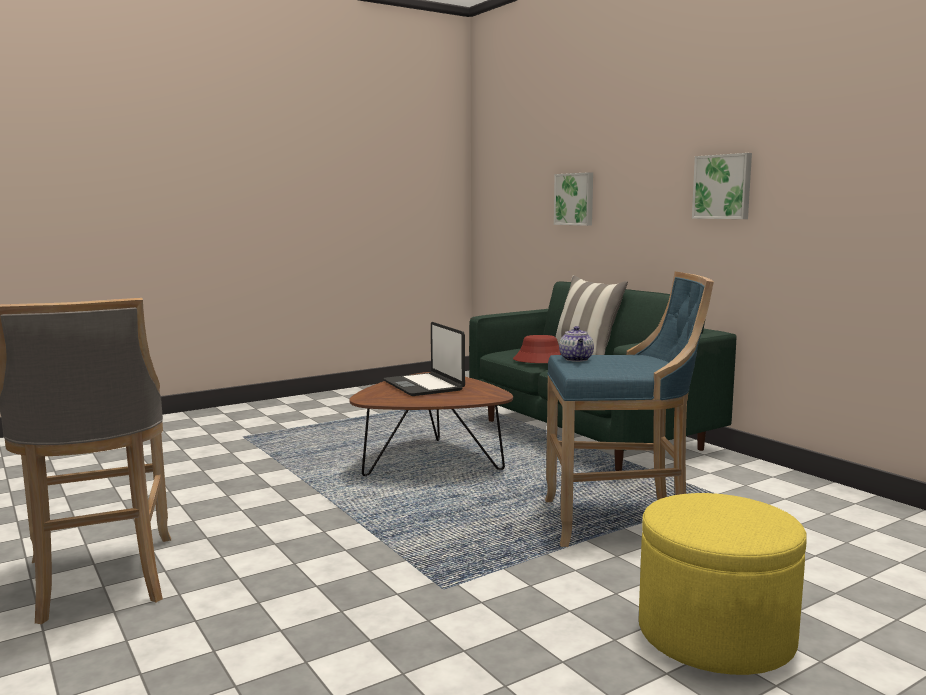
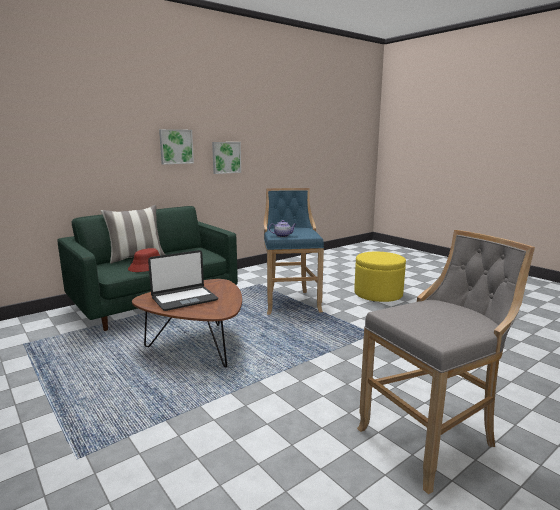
camera: 95 degrees left, 5 degrees up
picture [554,172,593,226] -> picture moved to [212,142,241,174]

